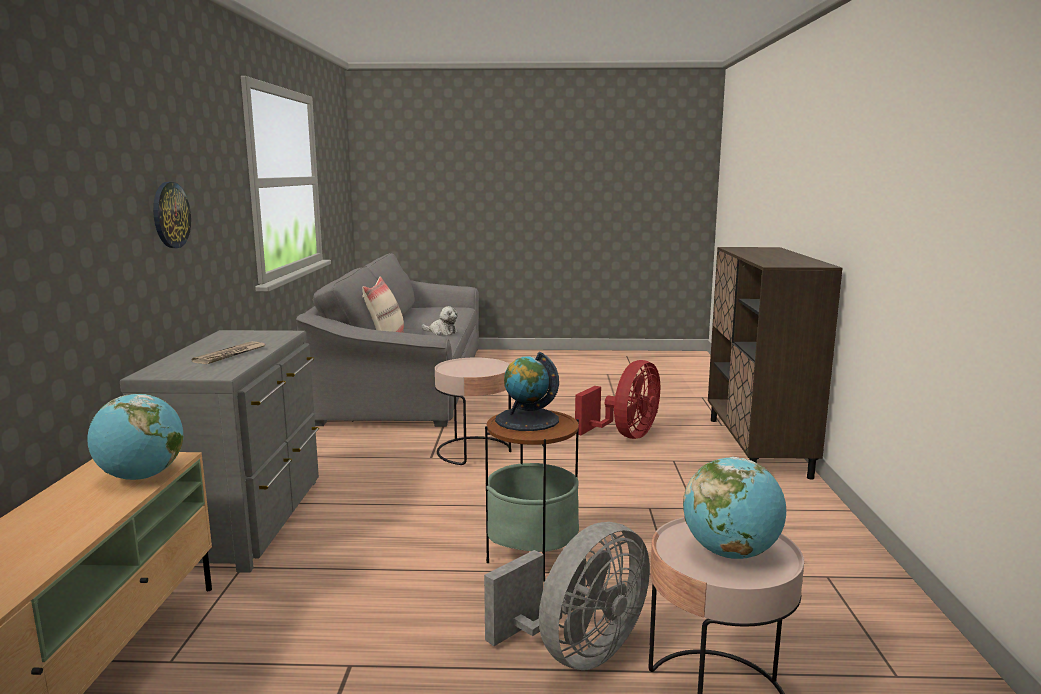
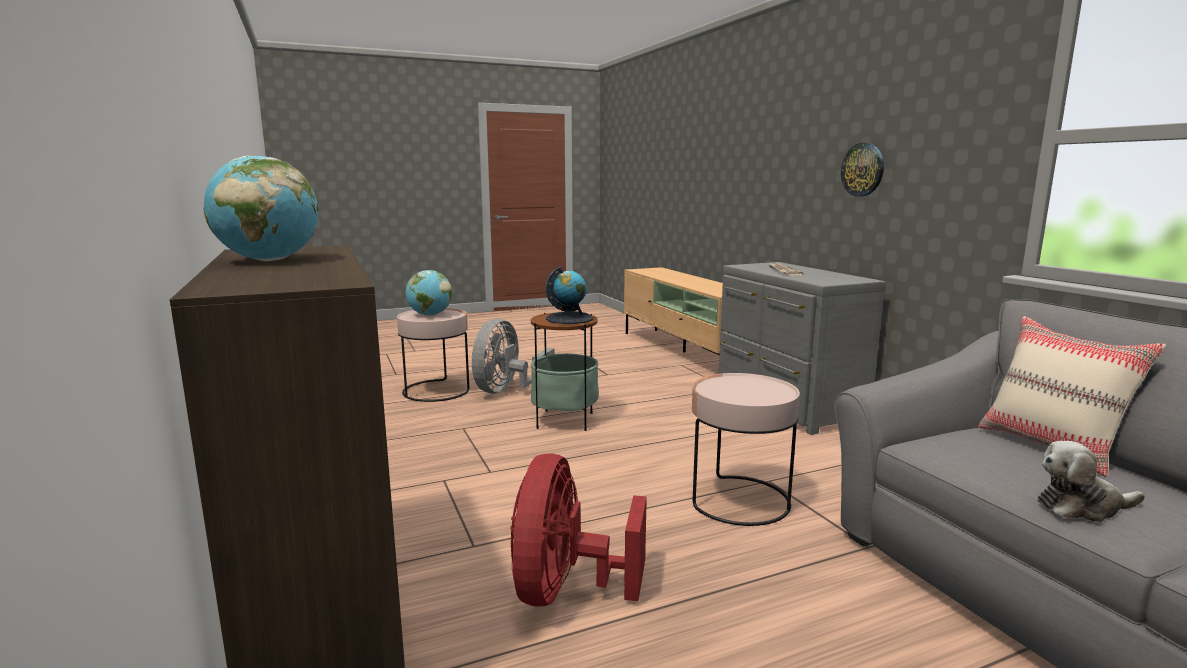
camera: 155 degrees right, 0 degrees up
globe [87,394,183,480] -> globe moved to [204,155,319,261]

